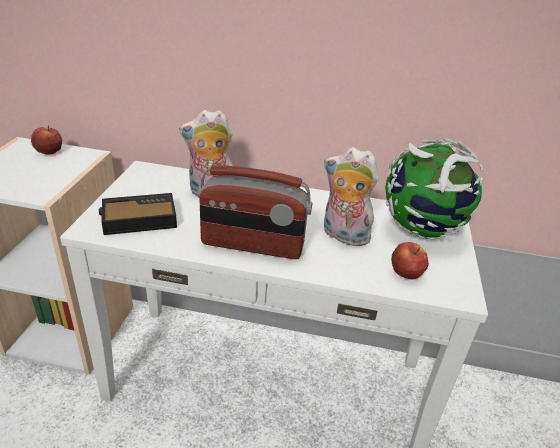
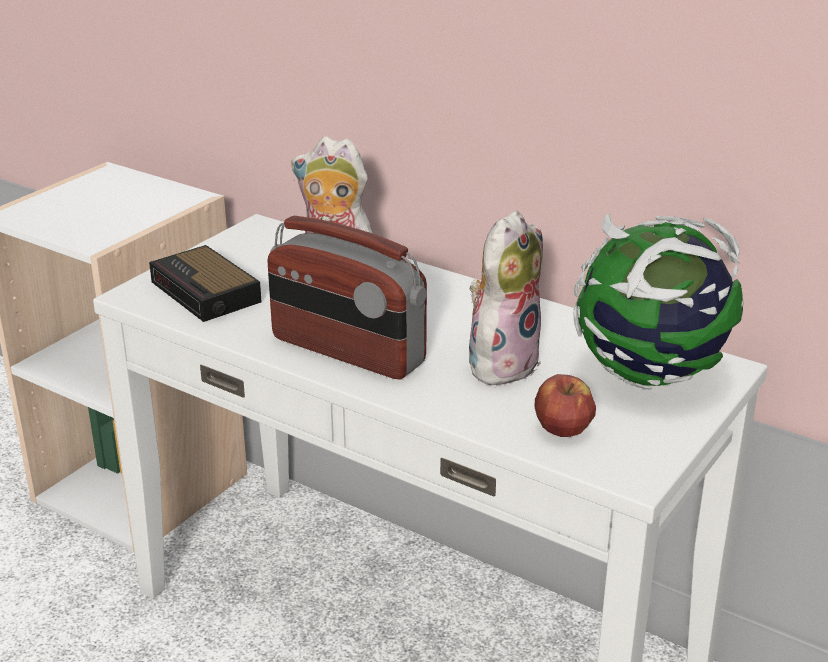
camera: 25 degrees right, 5 degrees down
apple [31,125,62,155] -> none
alarm clock [99,193,177,235] -> alarm clock turned 135 degrees counterclockwise [149,245,262,322]
plush toy [324,147,379,246] -> plush toy turned 75 degrees clockwise [469,211,543,385]

